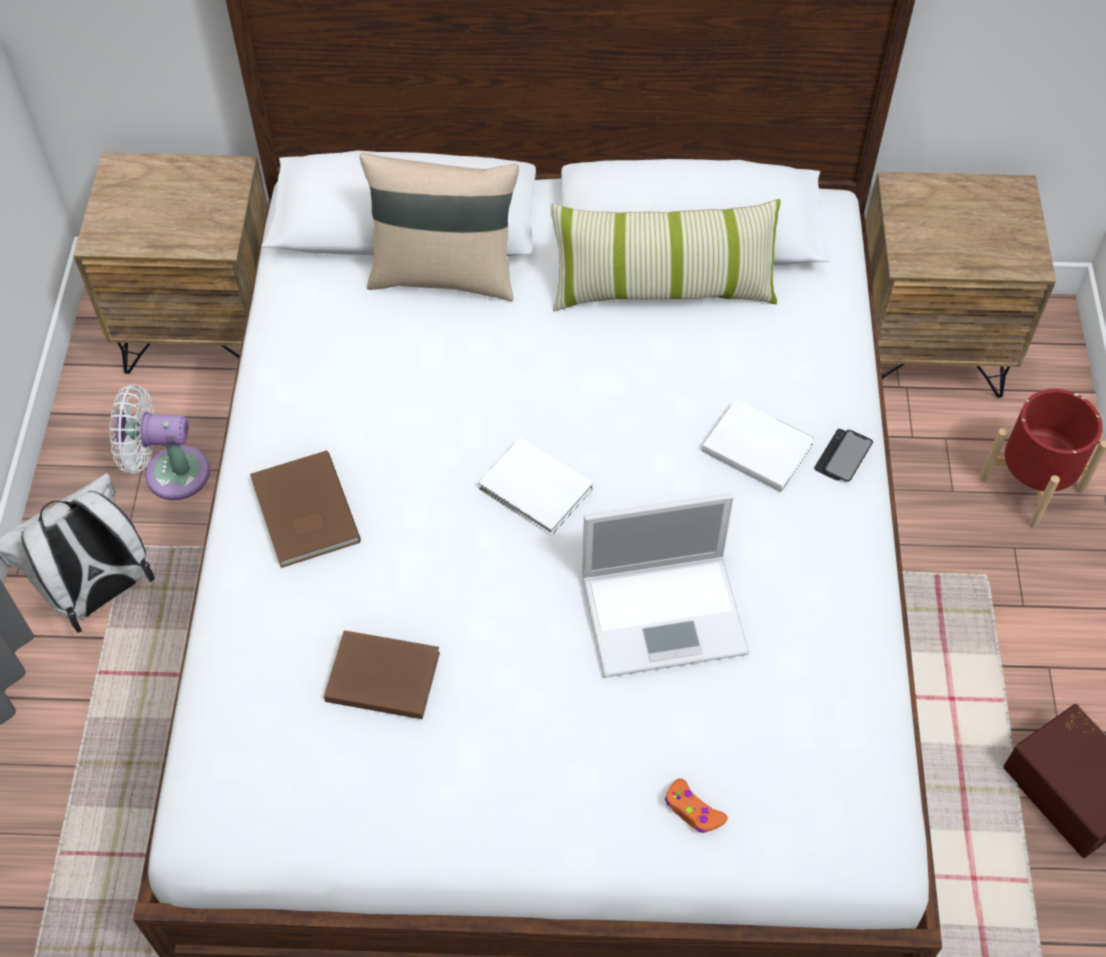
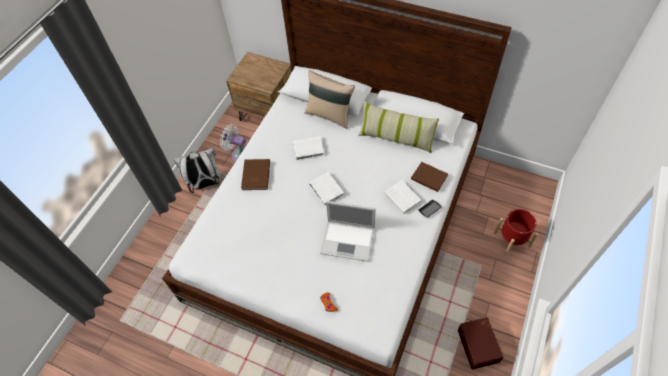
camera: 25 degrees right, 0 degrees up
brown book [324,630,440,719] -> brown book moved to [411,162,448,192]
brown nightstand [866,172,1056,398] -> none
none -> white book [293,136,324,160]

